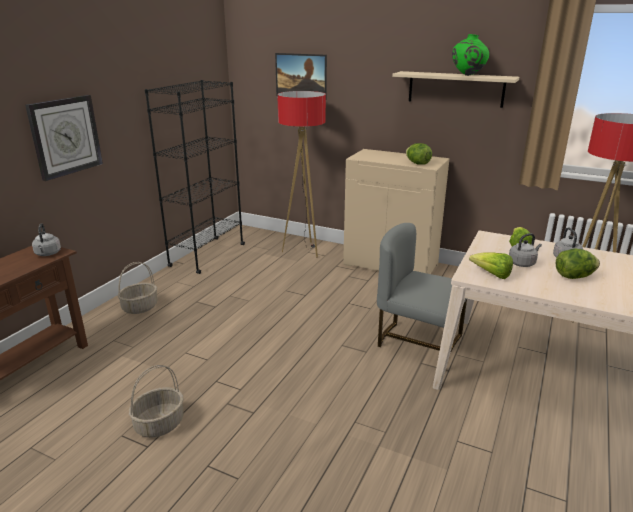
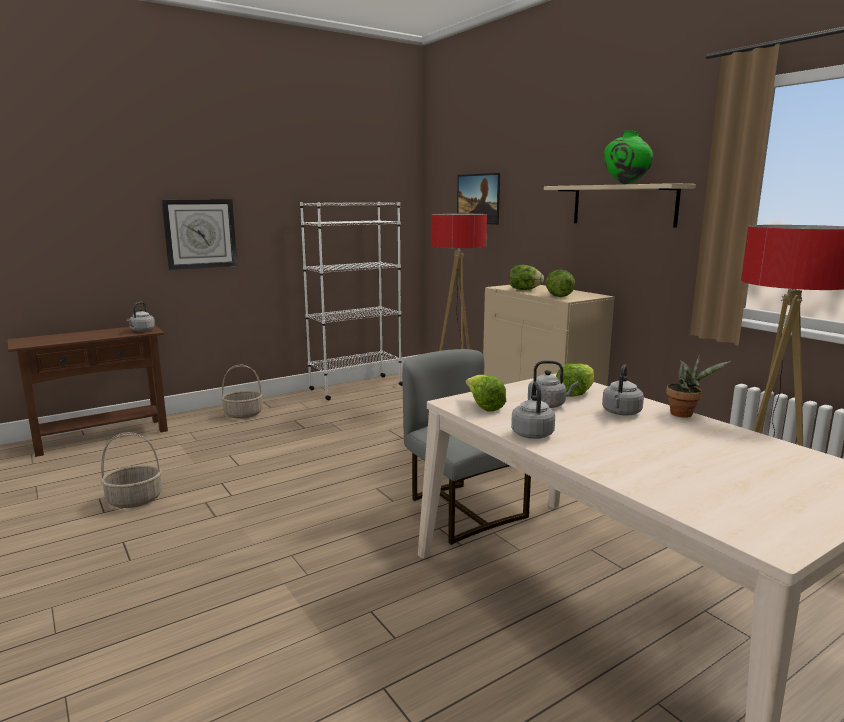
camera: 30 degrees right, 10 degrees down
black bookcase [145,80,245,274] -> white bookcase [300,202,403,400]
lettuce [556,248,600,279] -> lettuce moved to [509,265,544,290]
none -> grey kettle [511,382,555,439]
none -> potted plant [666,355,731,418]

